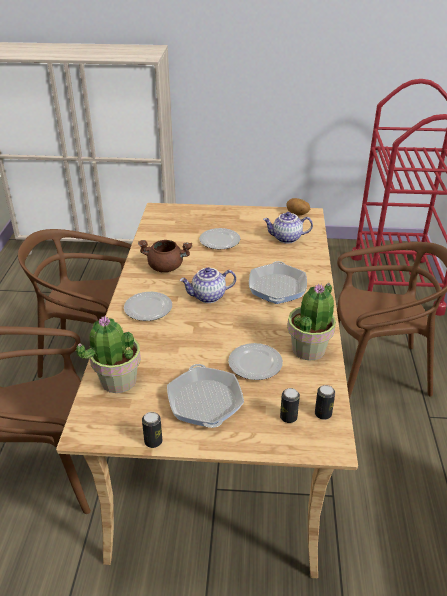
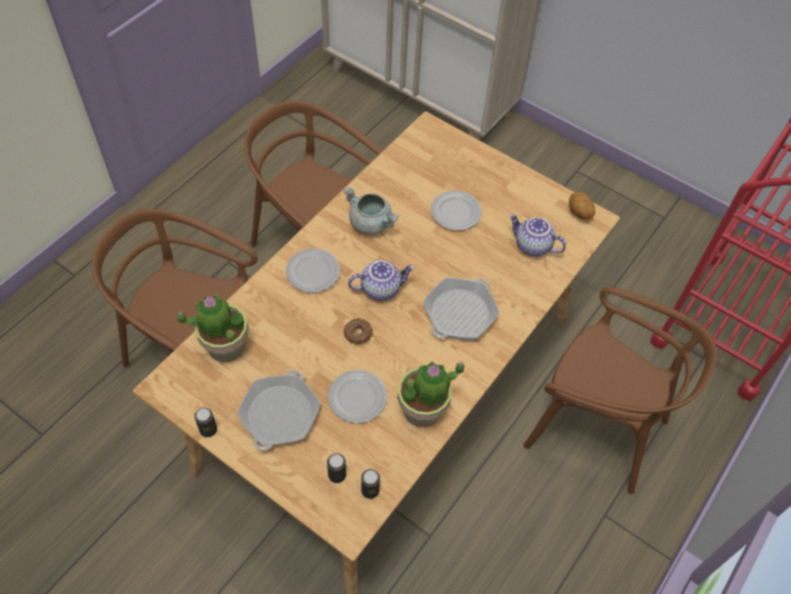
camera: 30 degrees right, 20 degrees up
brown cooking pot [138,240,192,272] -> grey cooking pot [343,187,399,235]
teapot [179,267,236,303] -> teapot turned 150 degrees clockwise [348,260,415,301]
none -> donut [344,318,372,344]

